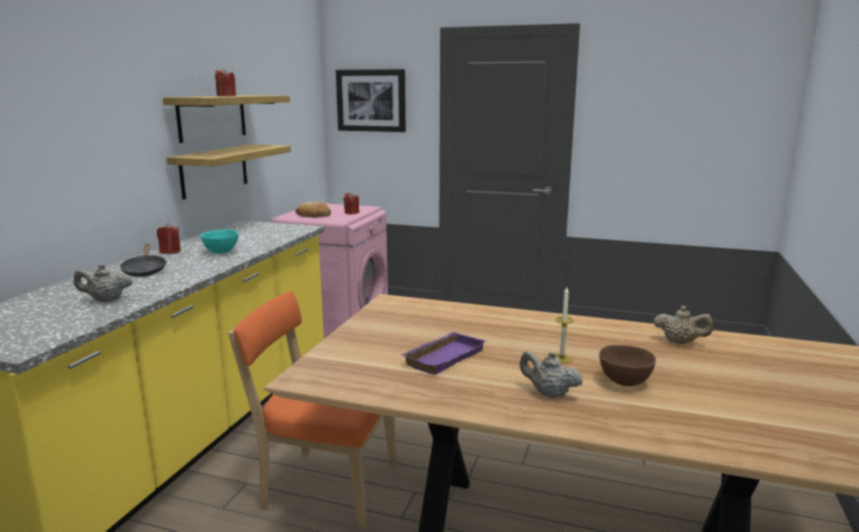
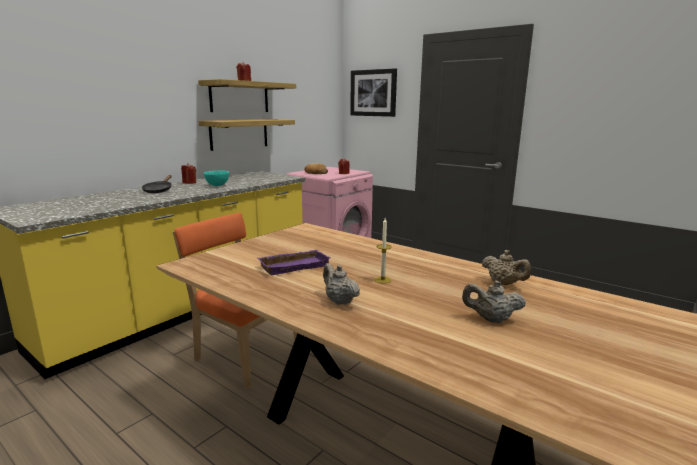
camera: 20 degrees right, 0 degrees up
beige teapot [73,264,133,302] -> beige teapot moved to [462,280,526,323]
brown bowl [599,345,656,386] -> none

